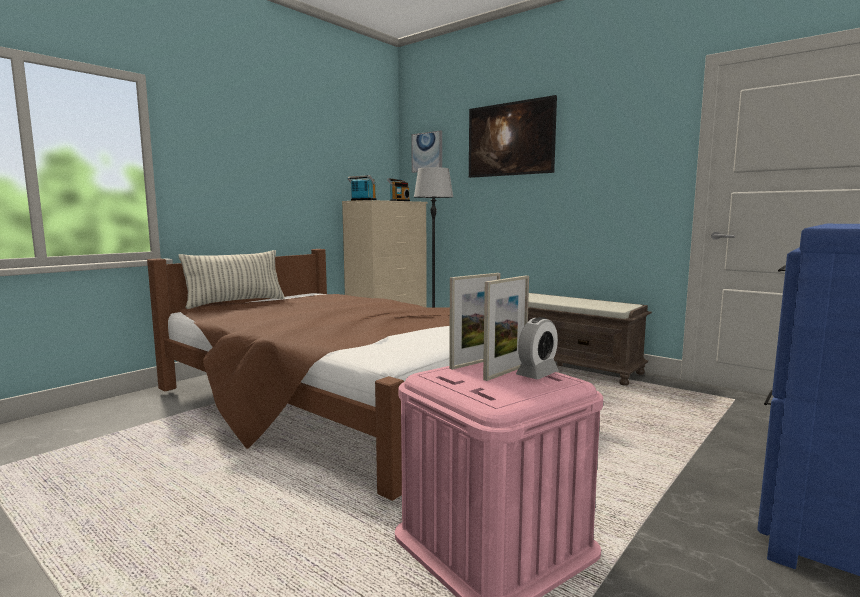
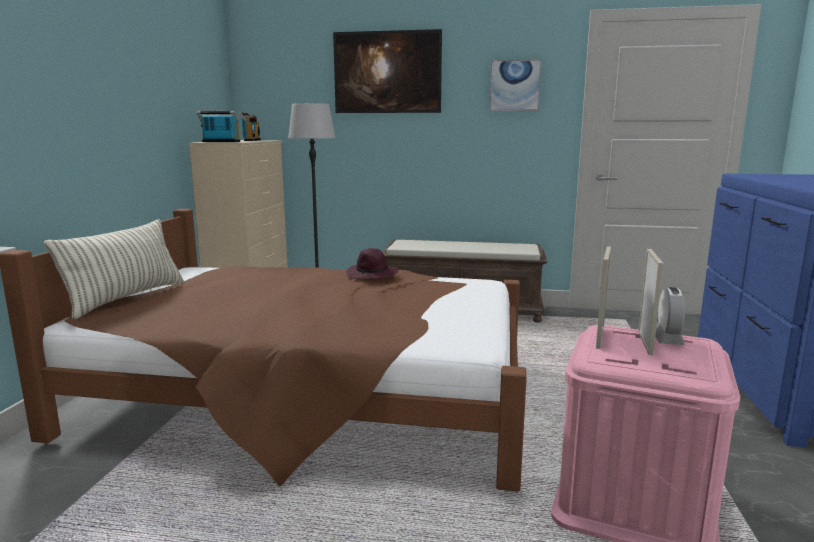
camera: 30 degrees left, 5 degrees up
picture [411,130,442,173] -> picture moved to [489,59,542,111]
none -> purple hat [346,248,398,279]

